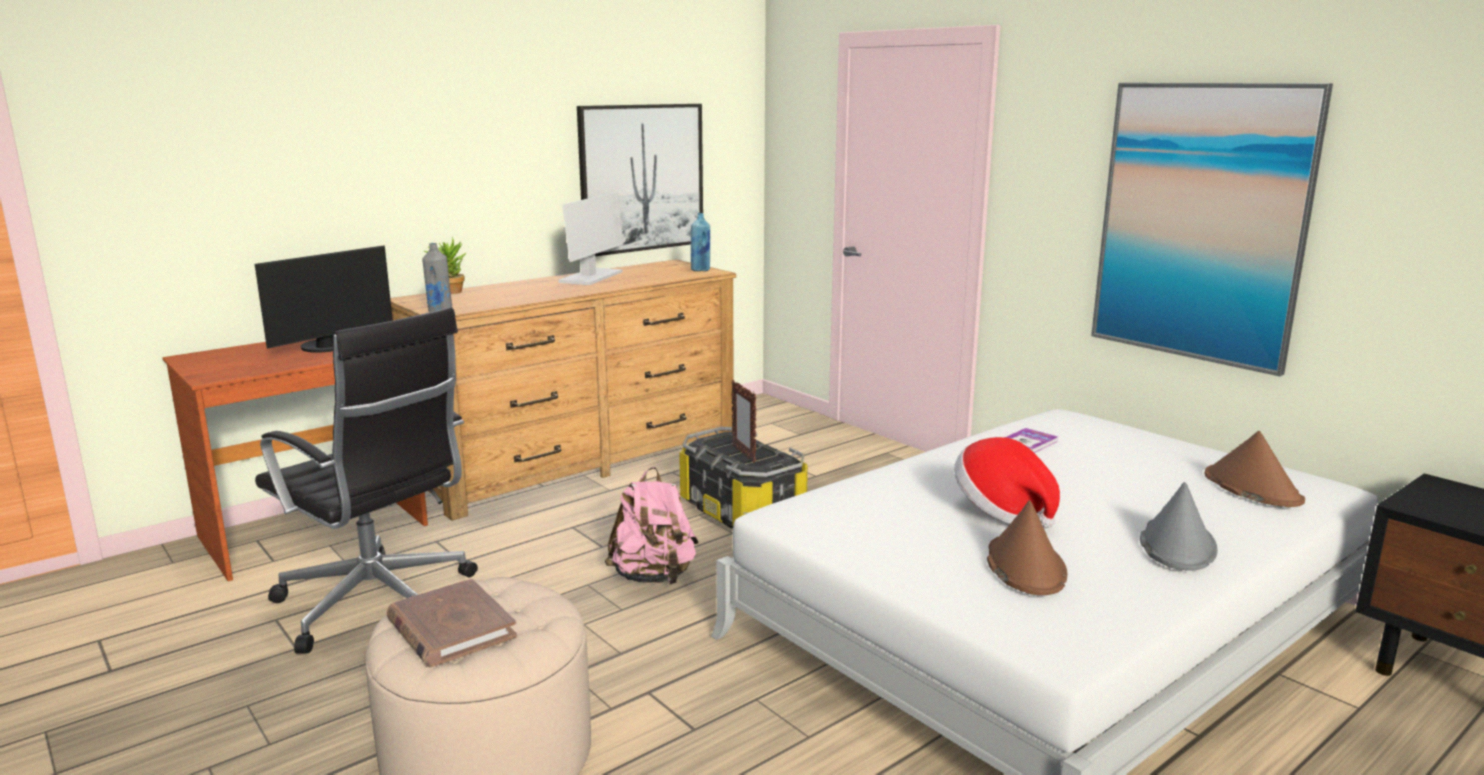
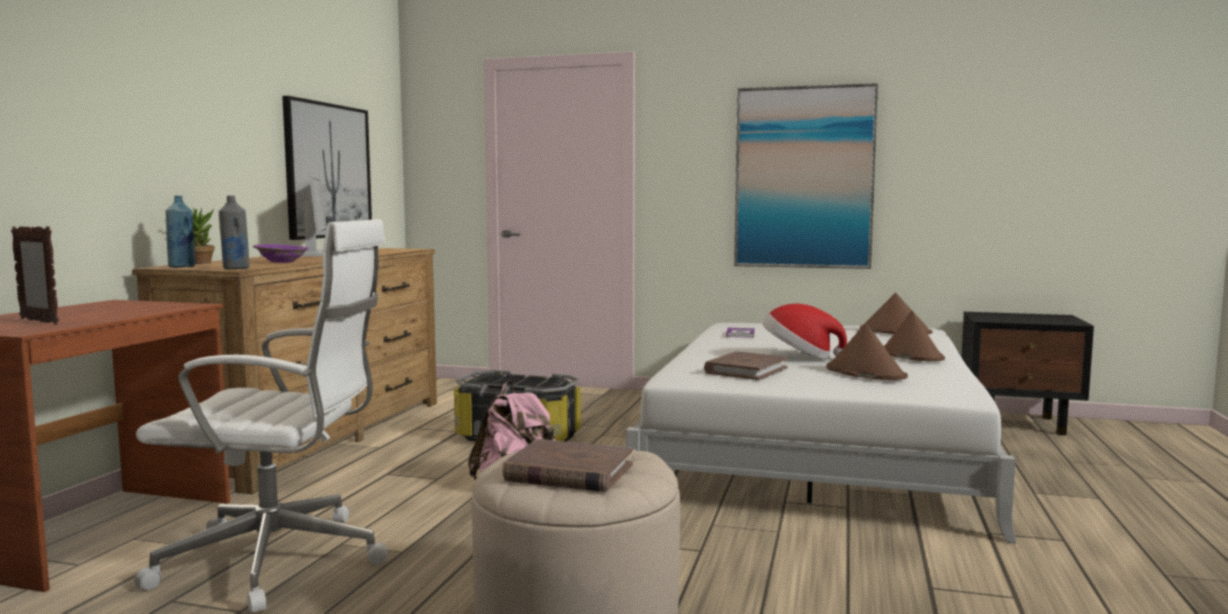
camera: 35 degrees left, 10 degrees down
monitor [255,245,393,353] -> none
black office chair [255,307,478,653] -> white office chair [134,219,388,613]
blue bottle [691,213,710,271] -> blue bottle moved to [165,196,195,268]
picture frame [731,380,756,463] -> picture frame moved to [11,226,59,324]
grey hat [1140,482,1218,571] -> brown hat [884,311,945,362]
none -> purple bowl [253,244,309,263]
none -> brown book [704,351,788,380]

